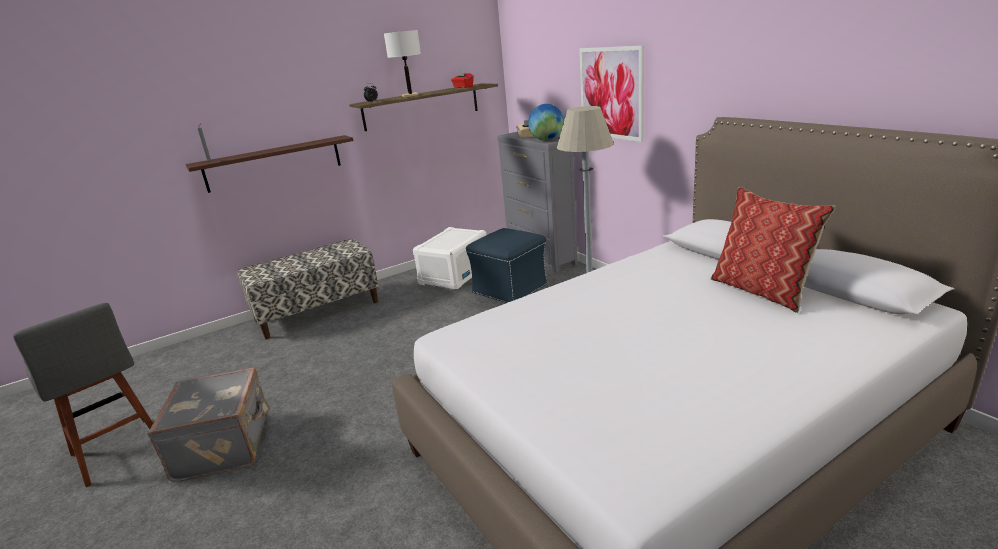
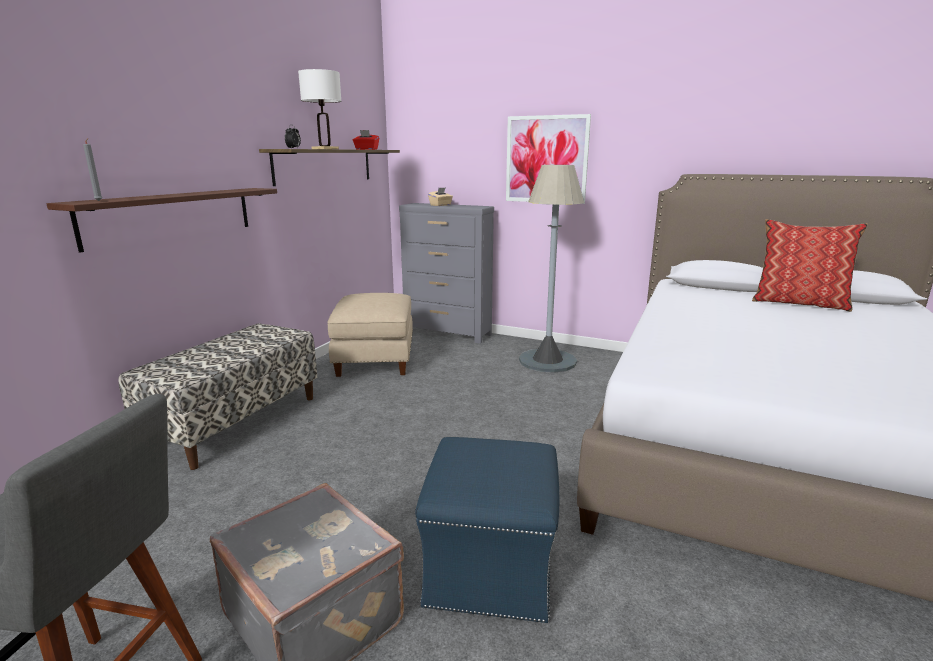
camera: 35 degrees left, 5 degrees down
white storage box [413,227,486,290] -> beige ottoman [327,293,413,377]
blue ottoman [466,228,548,303] -> blue ottoman moved to [415,437,559,623]
globe [528,104,564,141] -> none

